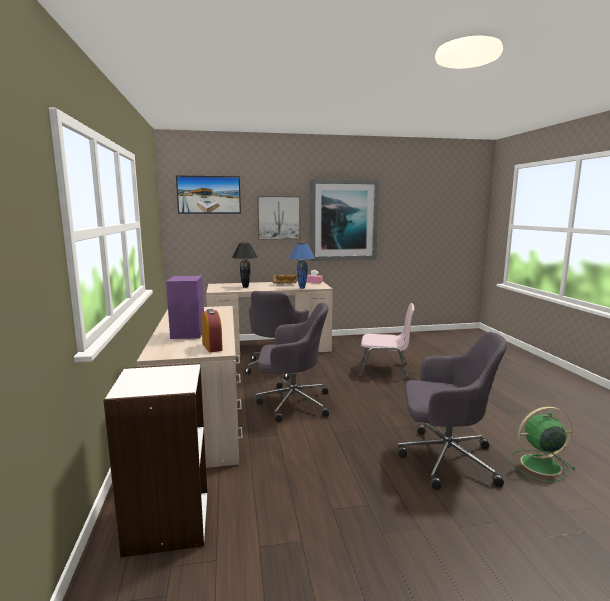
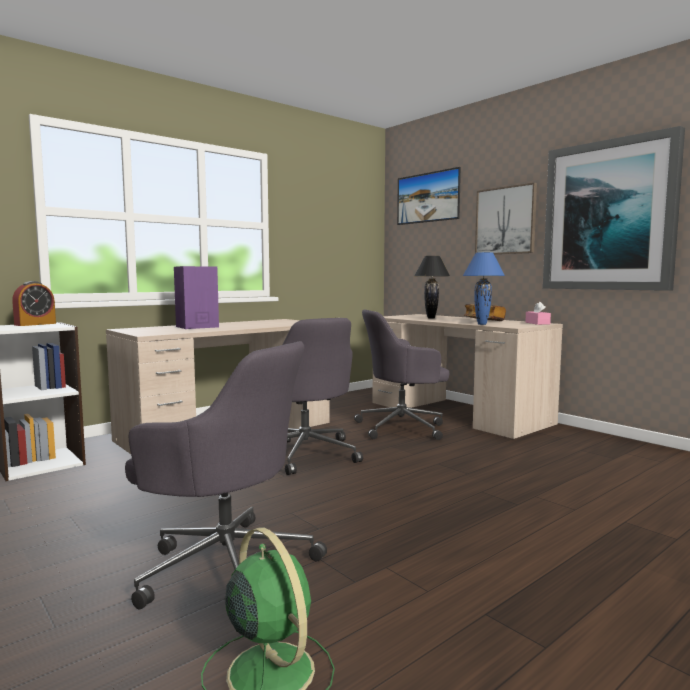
camera: 60 degrees right, 5 degrees down
alarm clock [201,309,223,353] -> alarm clock moved to [12,281,56,326]
pink chair [359,303,414,379] -> none
grey office chair [398,332,507,490] -> grey office chair turned 45 degrees counterclockwise [125,342,327,609]

